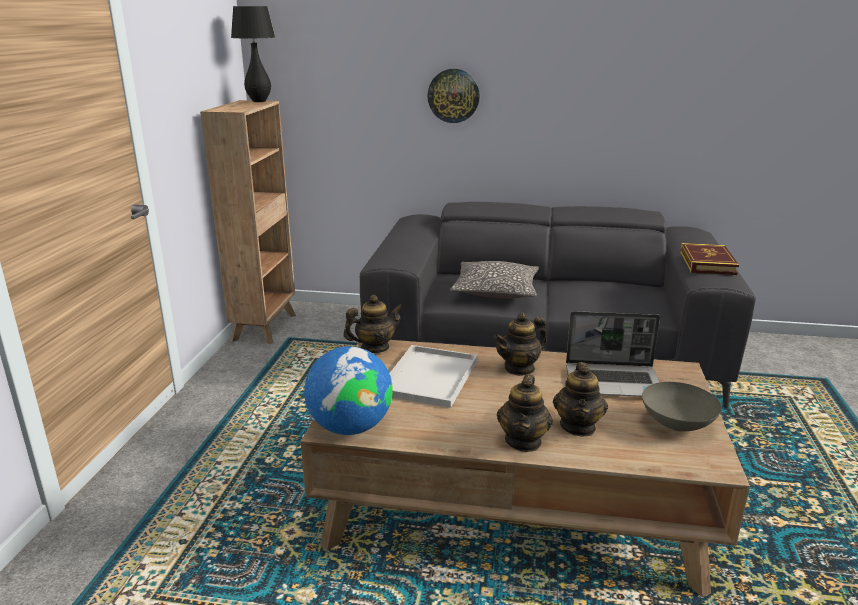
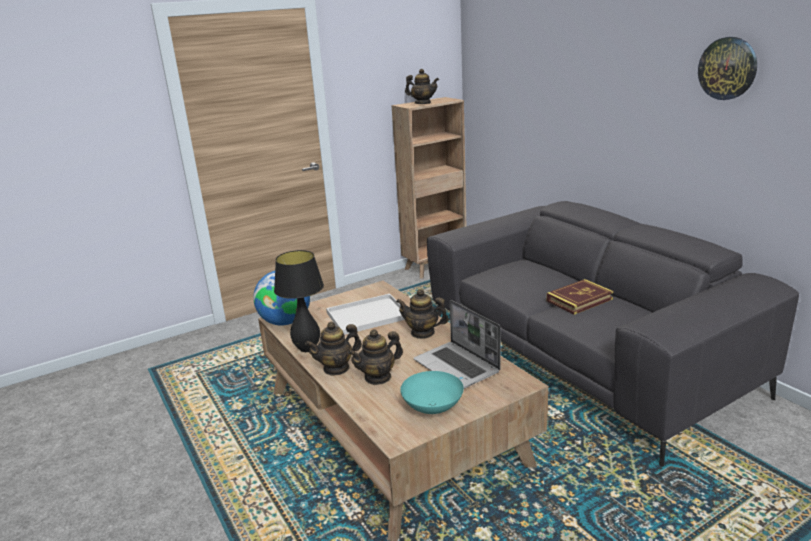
camera: 50 degrees right, 0 degrees up
black table lamp [231,6,275,102] -> black table lamp moved to [274,250,324,352]
teapot [343,295,403,353] -> teapot moved to [405,69,439,104]
wall clock [428,69,480,123] -> wall clock moved to [698,37,757,100]
pillow [450,261,539,299] -> none
grey bowl [642,382,722,431] -> turquoise bowl [400,371,464,414]
book [680,243,739,275] -> book moved to [546,279,613,315]

